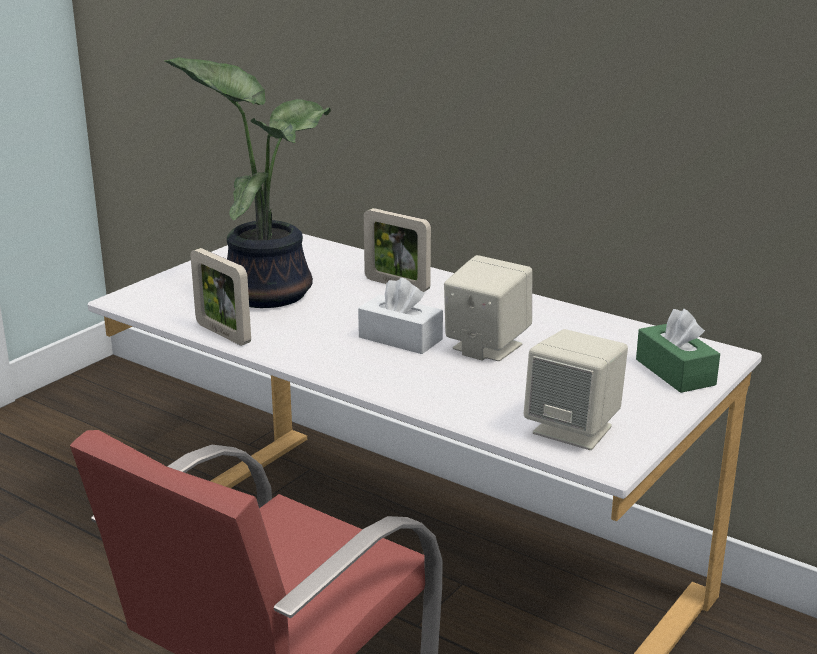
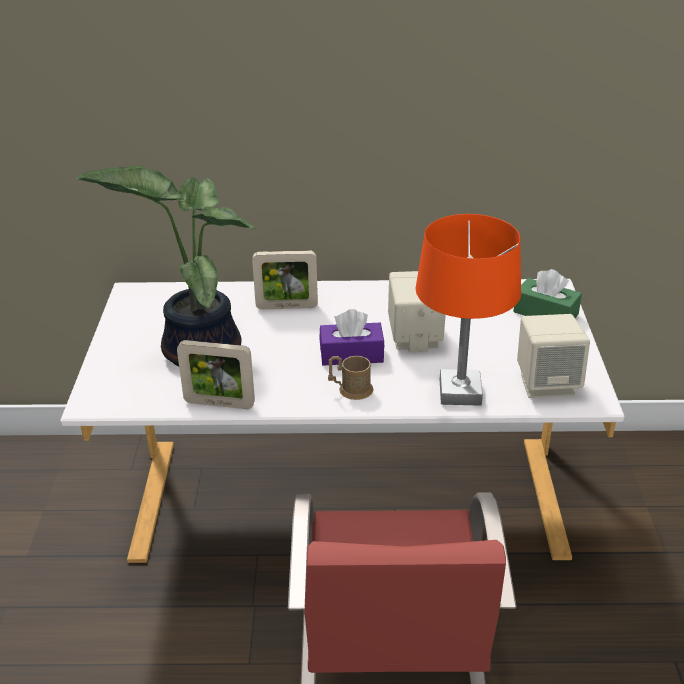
camera: 35 degrees left, 10 degrees up
white tissue box [358,278,443,354] -> purple tissue box [319,309,385,365]
none -> brown mug [328,356,374,400]
none -> orange table lamp [415,214,521,406]

